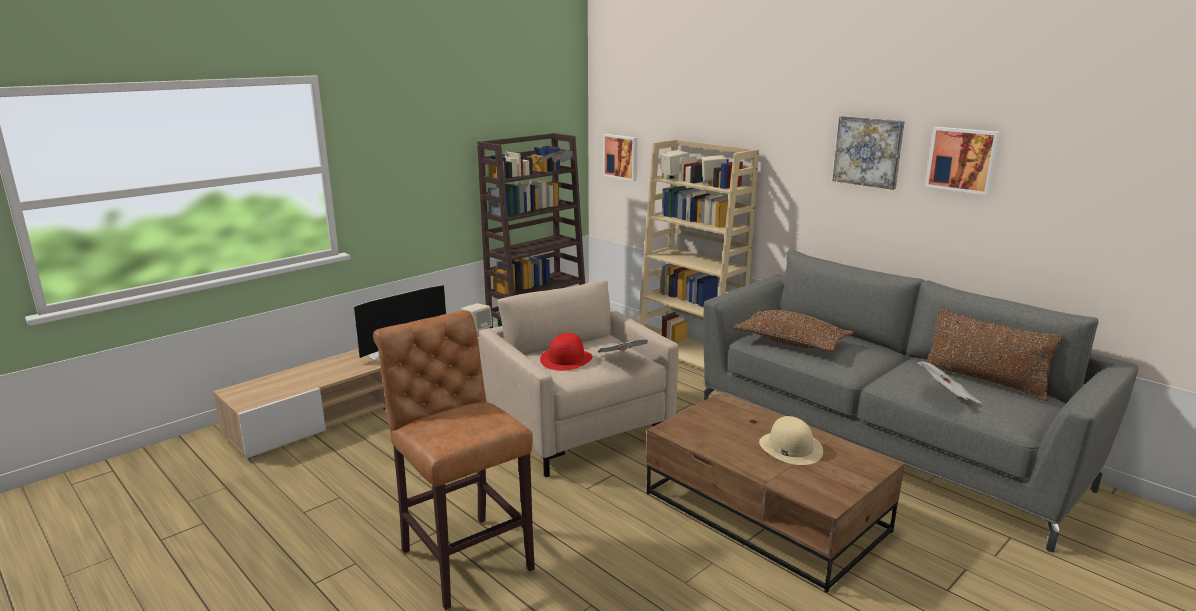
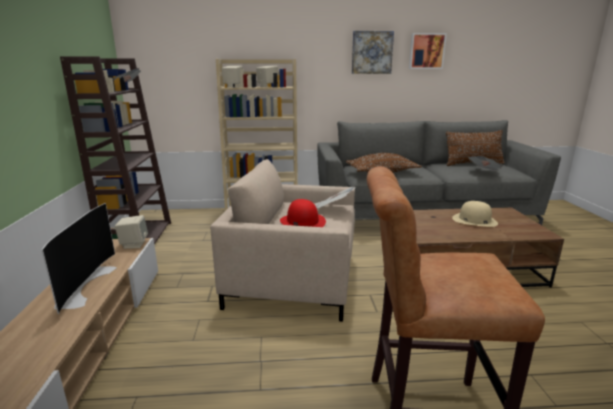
camera: 50 degrees left, 0 degrees up
picture [603,134,637,181] -> none

